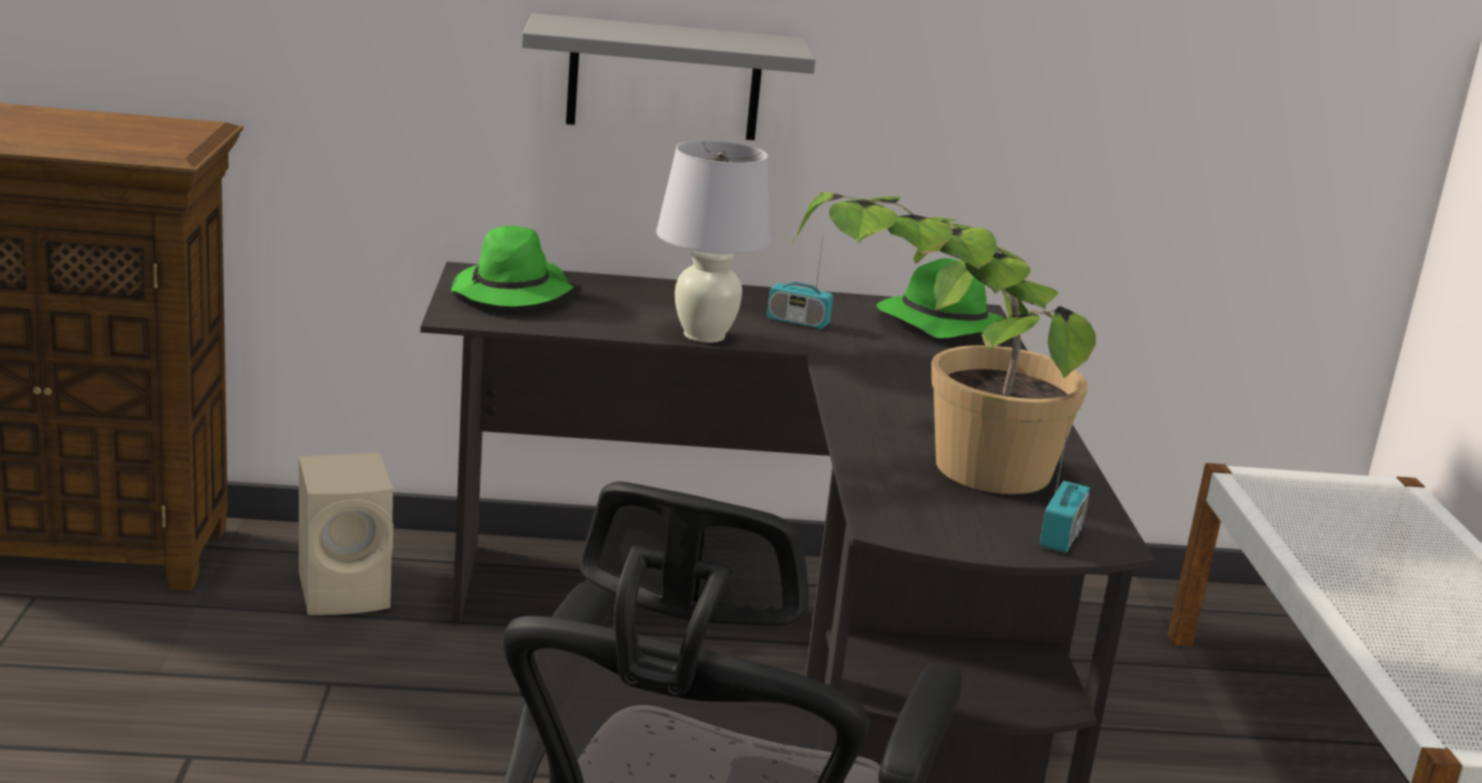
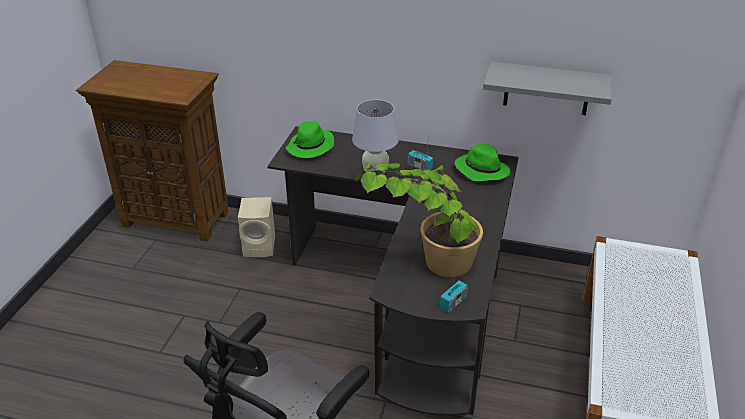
camera: 20 degrees right, 15 degrees up
grey shelf [522,13,816,140] -> grey shelf moved to [483,62,612,115]

